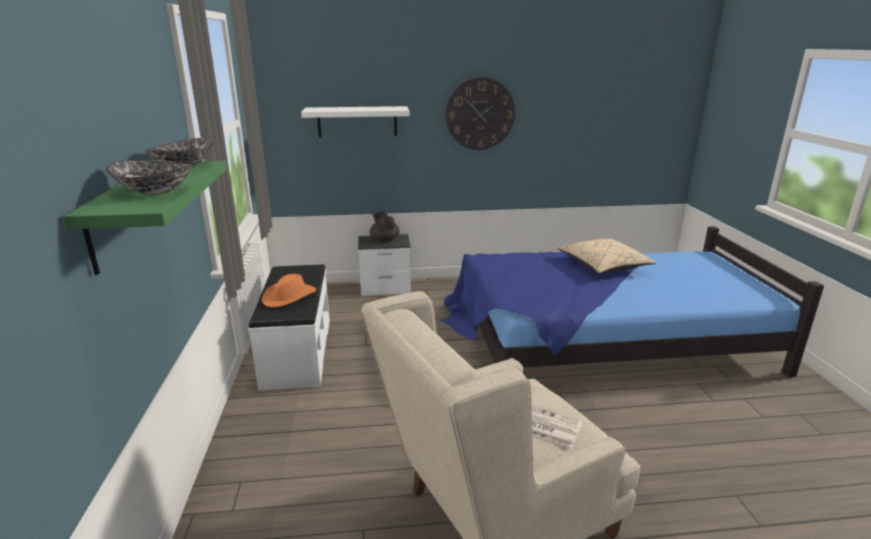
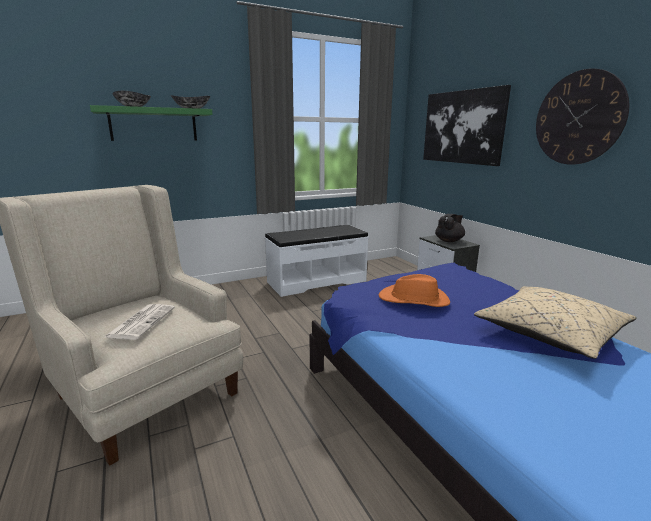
camera: 70 degrees right, 5 degrees down
orange hat [262,274,316,307] -> orange hat moved to [379,274,450,307]
white shelf [301,106,410,137] -> picture [423,85,511,166]

